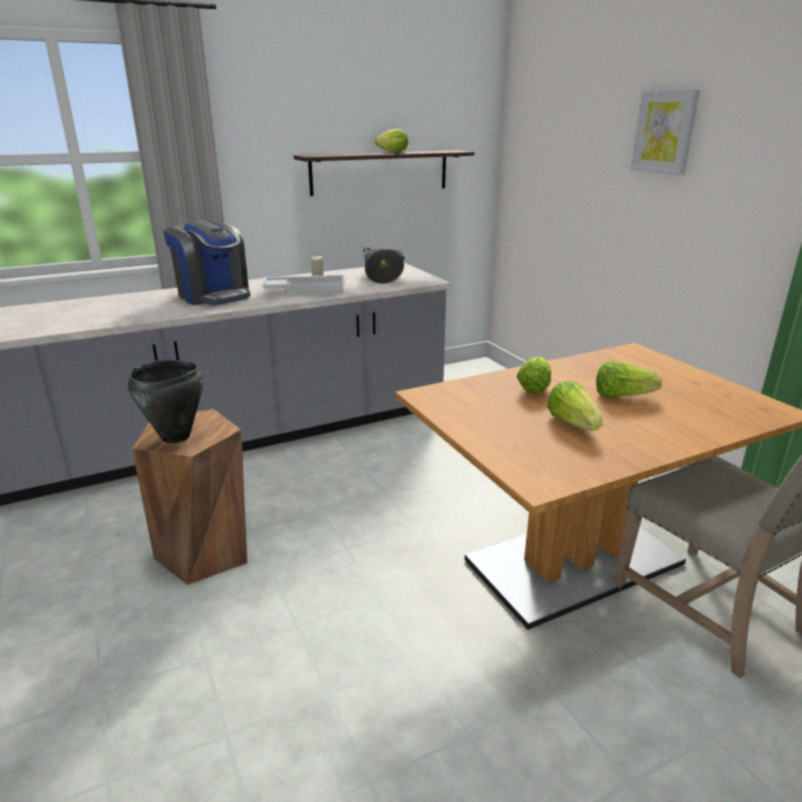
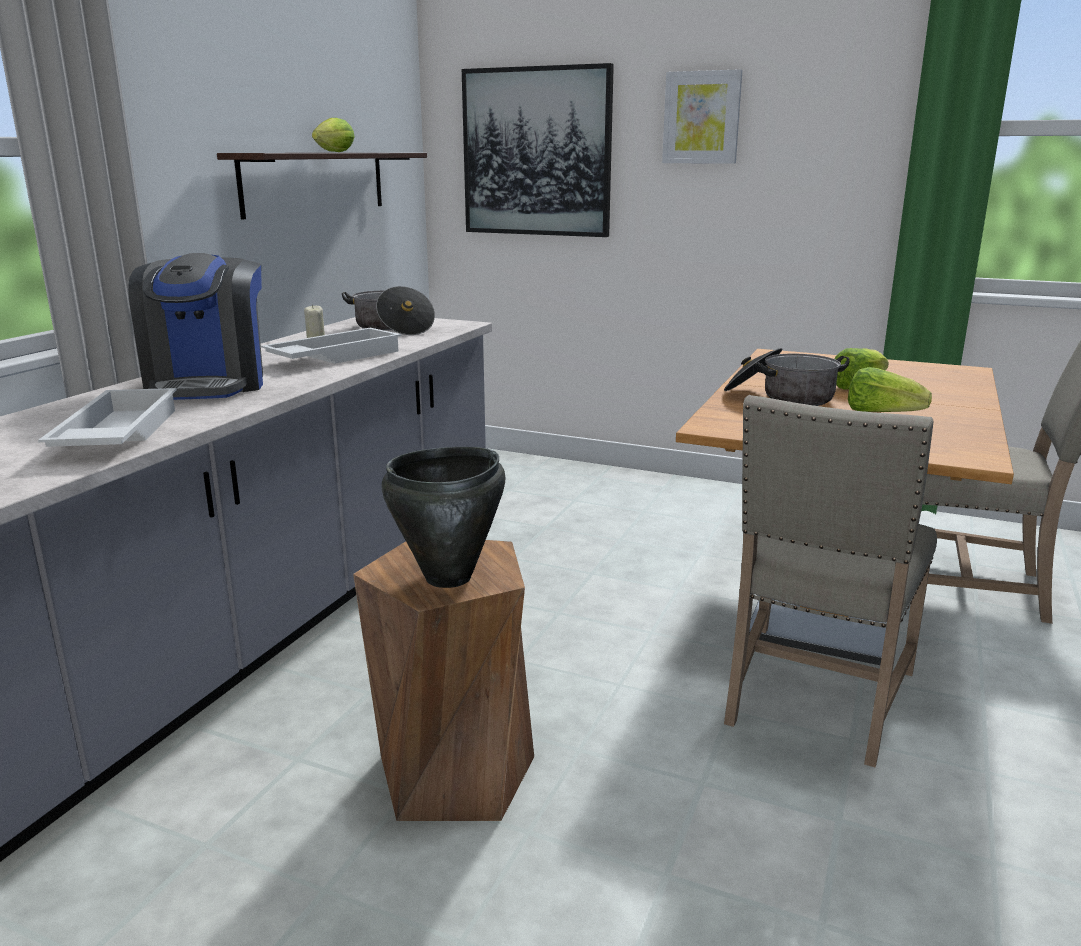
camera: 40 degrees left, 5 degrees down
coffee machine [163,220,250,305] -> coffee machine turned 75 degrees clockwise [128,253,263,400]
lettuce [517,357,551,393] -> cooking pot [724,348,850,406]
none -> white tray [38,388,177,447]
none -> picture [462,63,614,237]
none -> beige chair [724,395,937,767]

